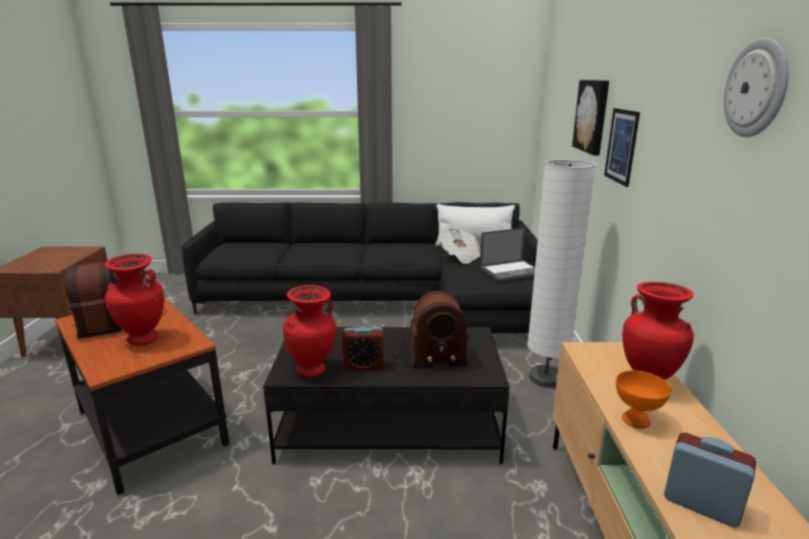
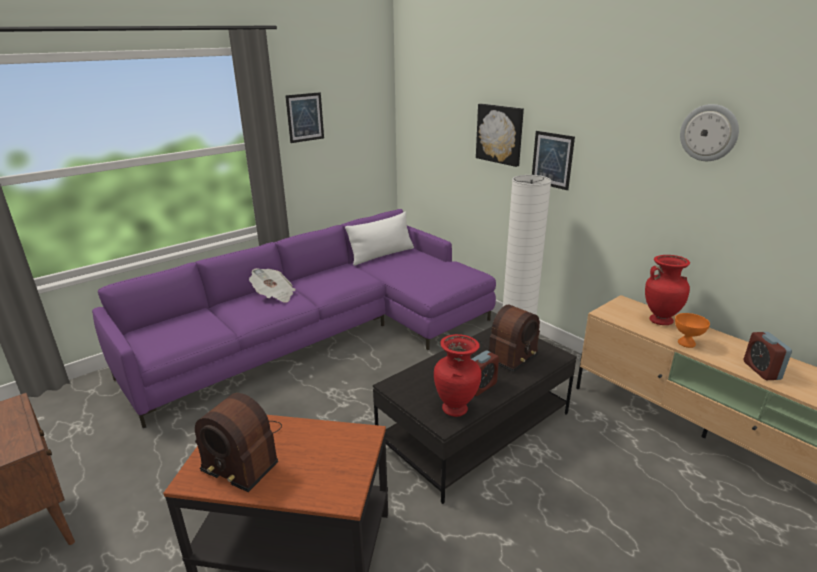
camera: 40 degrees left, 5 degrees up
red vase [104,254,164,345] -> none
black sofa [182,202,538,333] -> purple sofa [92,209,496,428]
newspaper [441,228,481,264] -> newspaper moved to [249,268,296,302]
laptop [480,228,535,281] -> none
alarm clock [664,433,756,528] -> alarm clock turned 90 degrees counterclockwise [744,332,792,380]
none -> picture [285,92,324,143]

